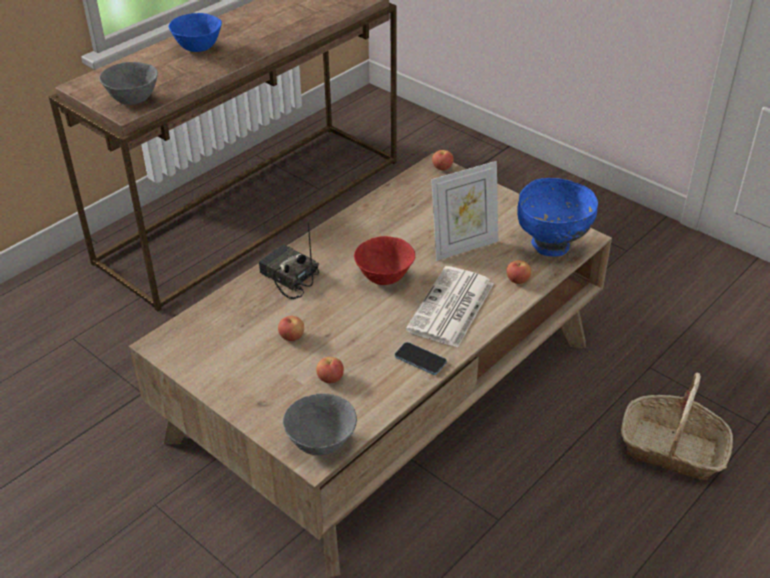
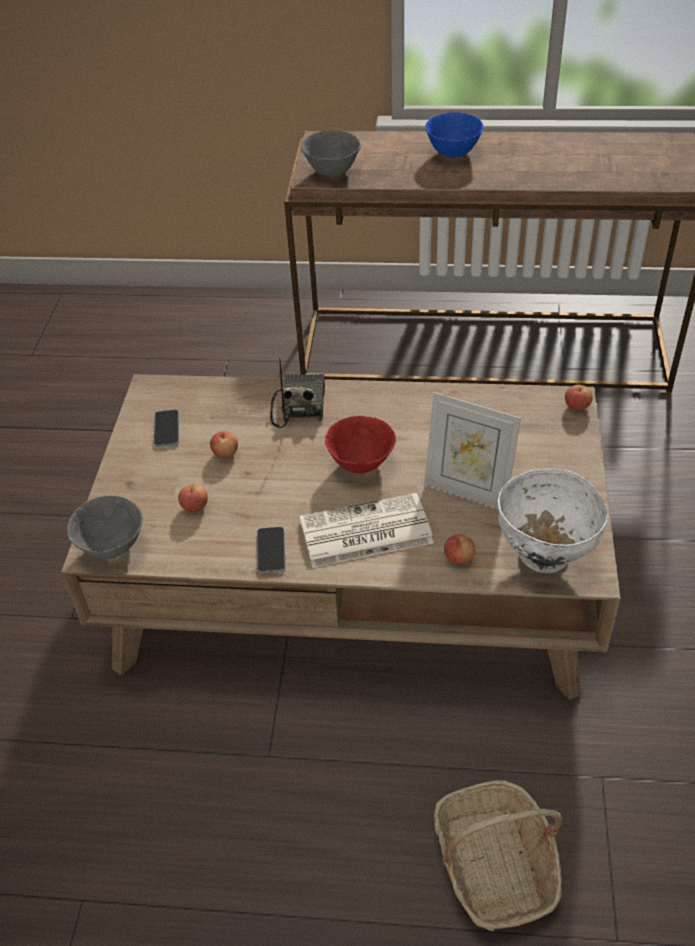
camera: 55 degrees right, 5 degrees up
blue bowl [517,178,598,257] -> white bowl [498,469,608,573]
none -> phone [154,410,179,447]

